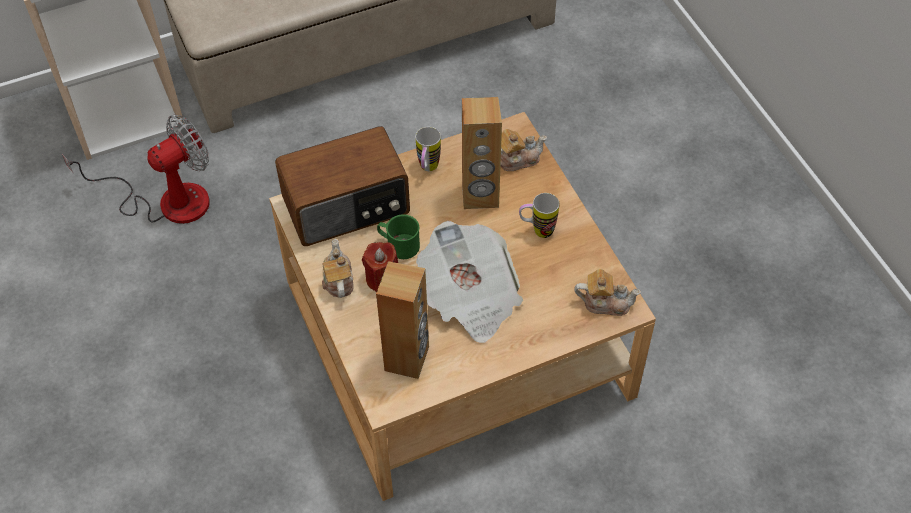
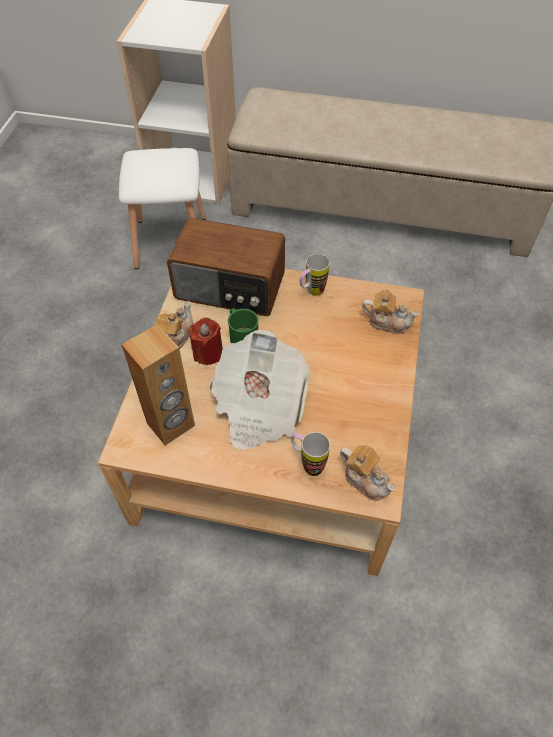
camera: 35 degrees right, 0 degrees up
fan [62,115,210,224] -> white stool [119,148,206,269]
brown speaker [462,97,502,209] -> none
mug [519,193,559,238] -> mug moved to [291,432,330,476]

